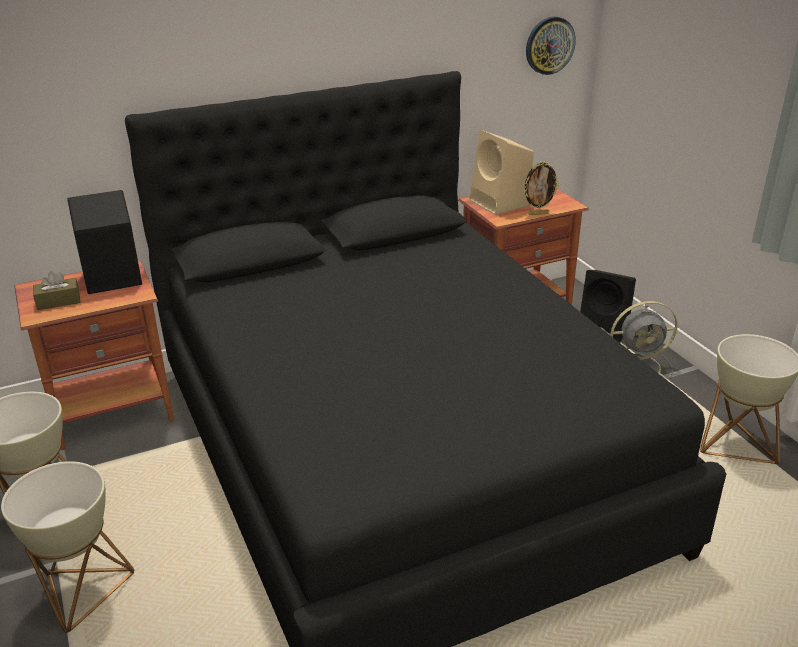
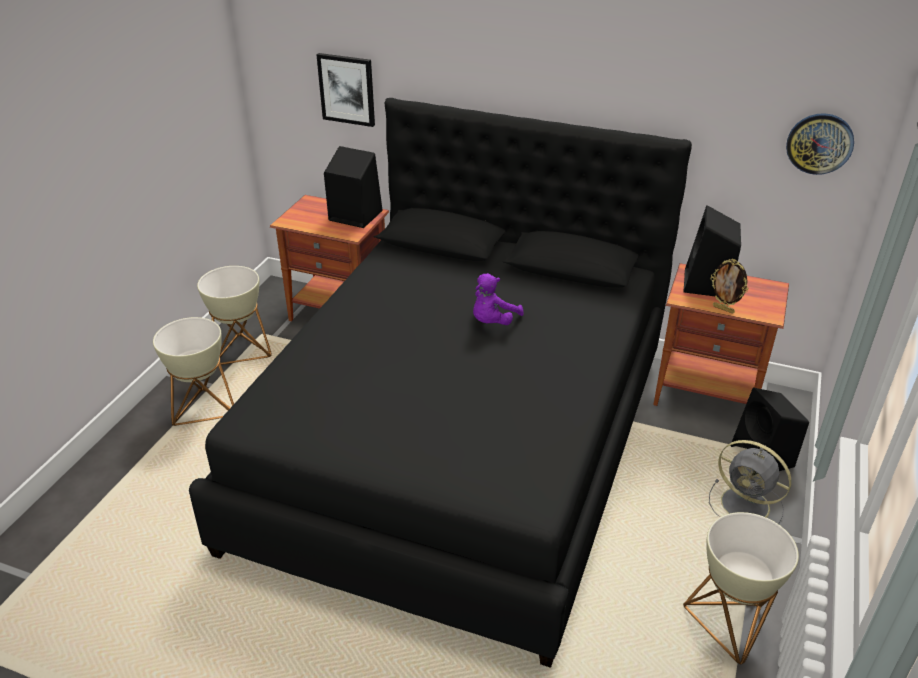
camera: 45 degrees right, 5 degrees up
brown tissue box [33,271,81,310] -> none
beige speaker [470,130,534,215] -> black speaker [684,205,741,296]
none -> picture [316,53,375,127]
none -> purple plush toy [473,273,524,325]

